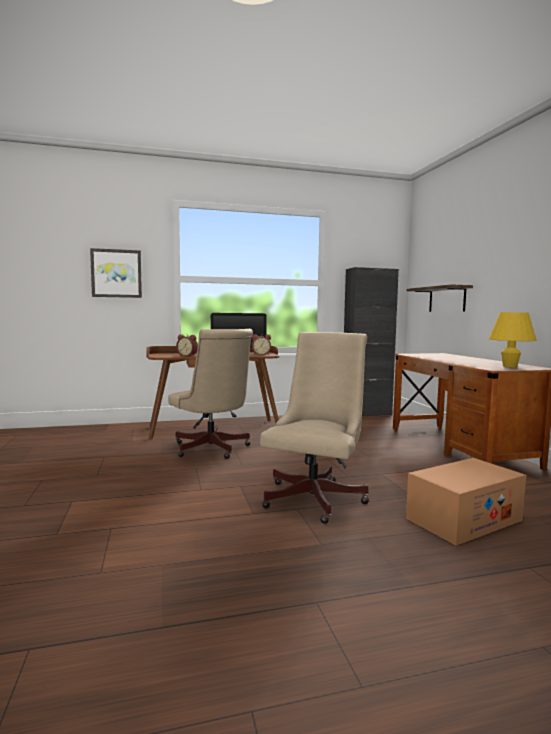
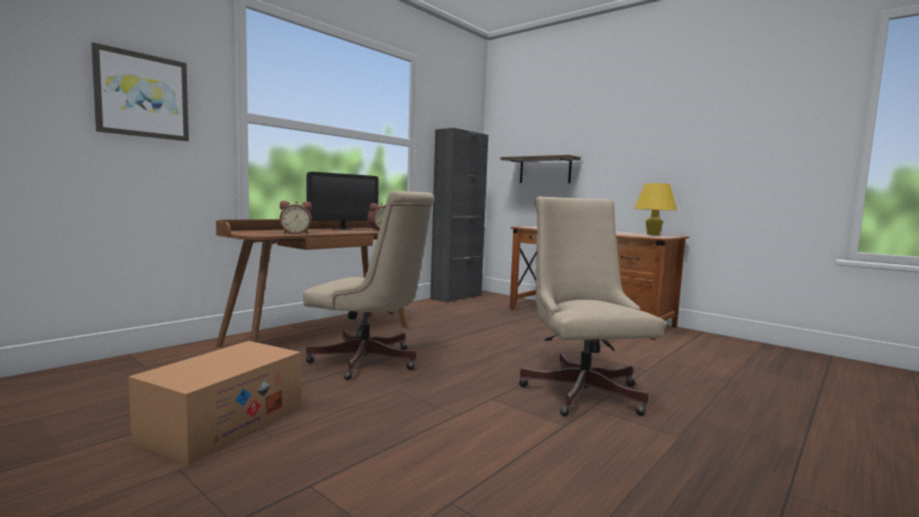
camera: 35 degrees left, 0 degrees up
cardboard box [406,458,526,546] -> cardboard box moved to [128,341,301,465]

